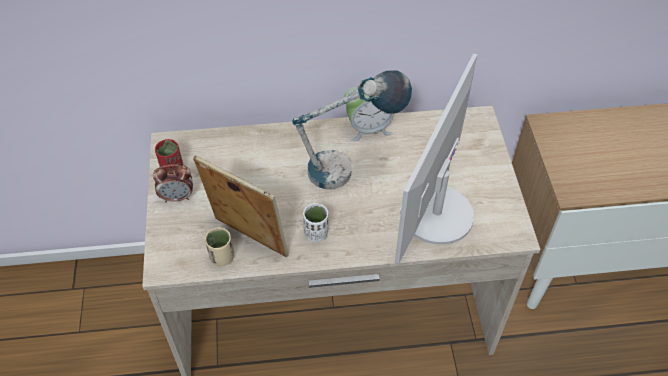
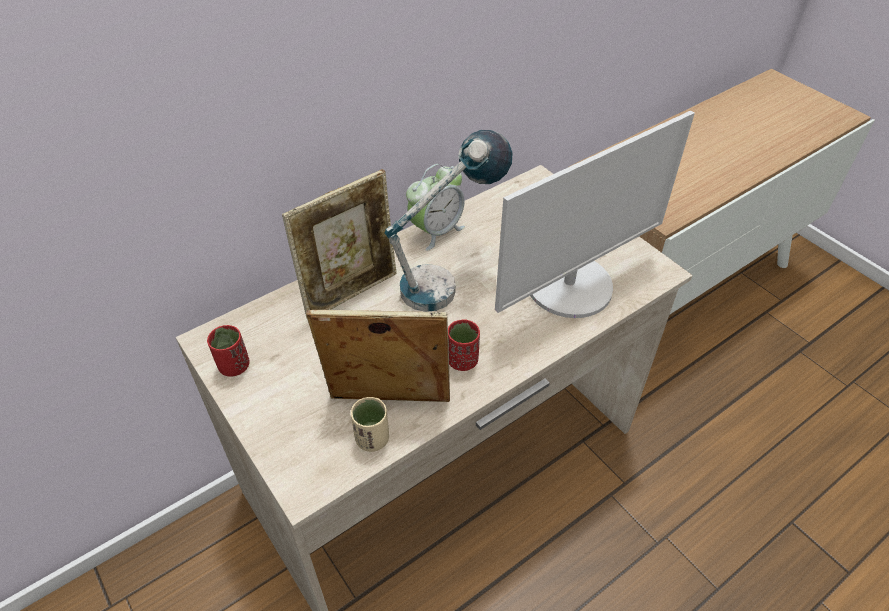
camera: 30 degrees left, 5 degrees down
alarm clock [153,164,193,203] -> none
white cup [303,203,328,242] -> red cup [448,319,480,371]
monitor [395,53,477,264] -> monitor turned 120 degrees counterclockwise [495,111,695,318]
none -> picture frame [282,169,397,318]

